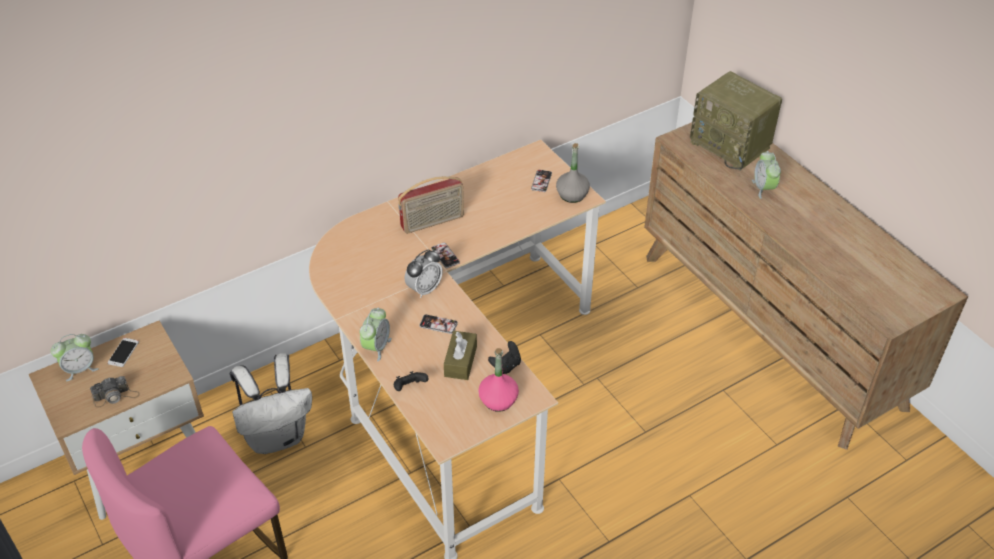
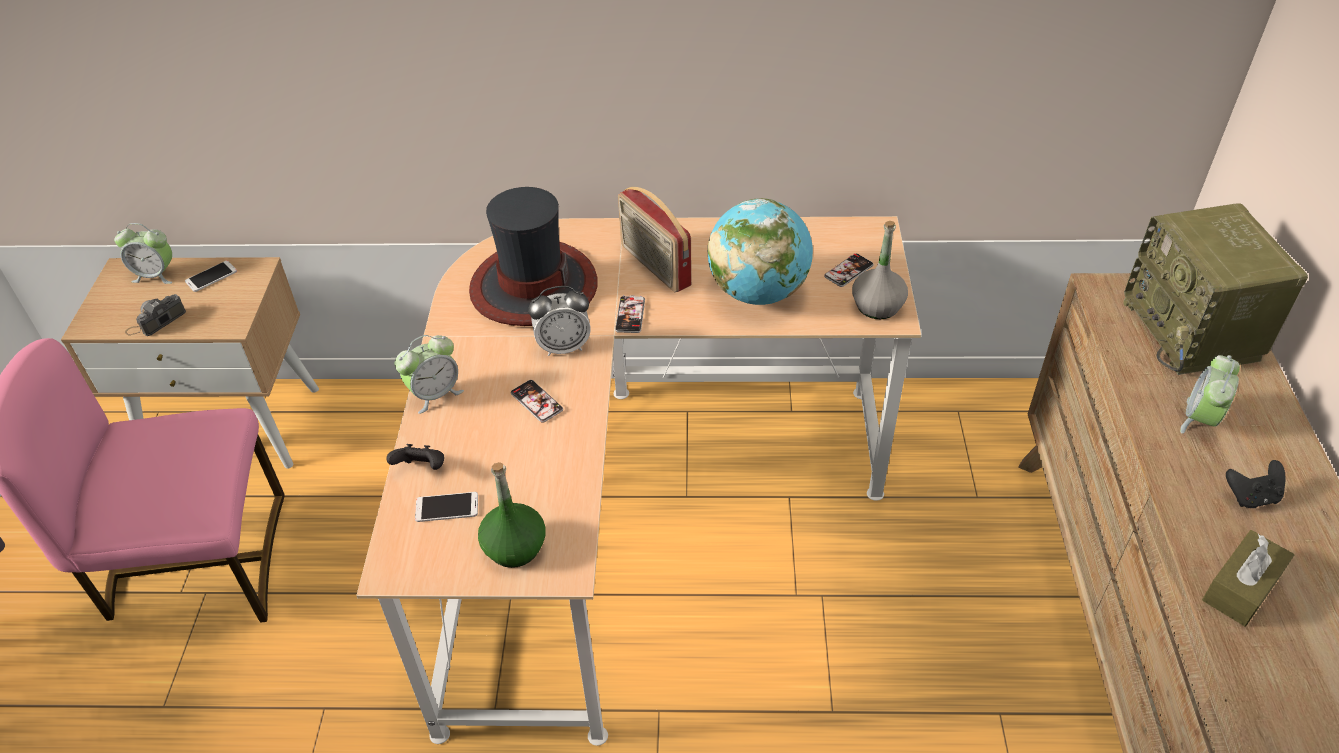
camera: 35 degrees right, 0 degrees up
camera [90,376,140,408] -> camera turned 120 degrees clockwise [125,294,186,336]
white backpack [230,353,312,454] -> none
radio [398,176,464,234] -> radio turned 45 degrees clockwise [618,187,691,292]
brown tissue box [444,331,477,380] -> brown tissue box moved to [1202,530,1294,626]
pink bottle [478,348,519,412] -> green bottle [478,462,546,568]
black game controller [488,341,521,374] -> black game controller moved to [1226,460,1285,508]
none -> phone [415,492,478,522]
none -> hat [469,187,598,326]
none -> globe [708,198,813,305]

